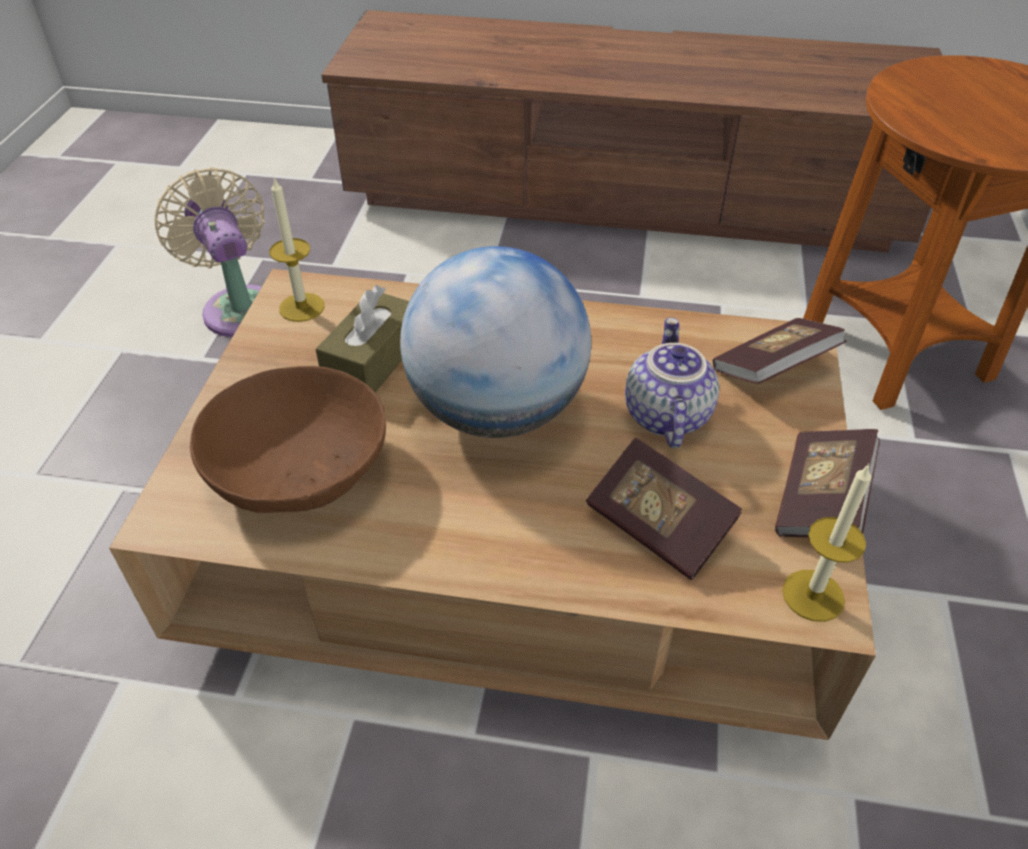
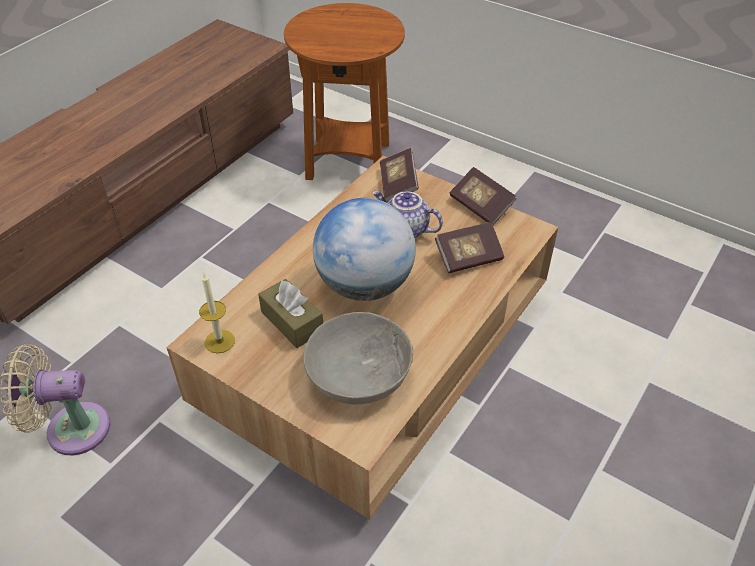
camera: 65 degrees left, 0 degrees up
brown bowl [190,366,386,513] -> grey bowl [303,312,413,404]
candle [782,464,872,622] -> none

